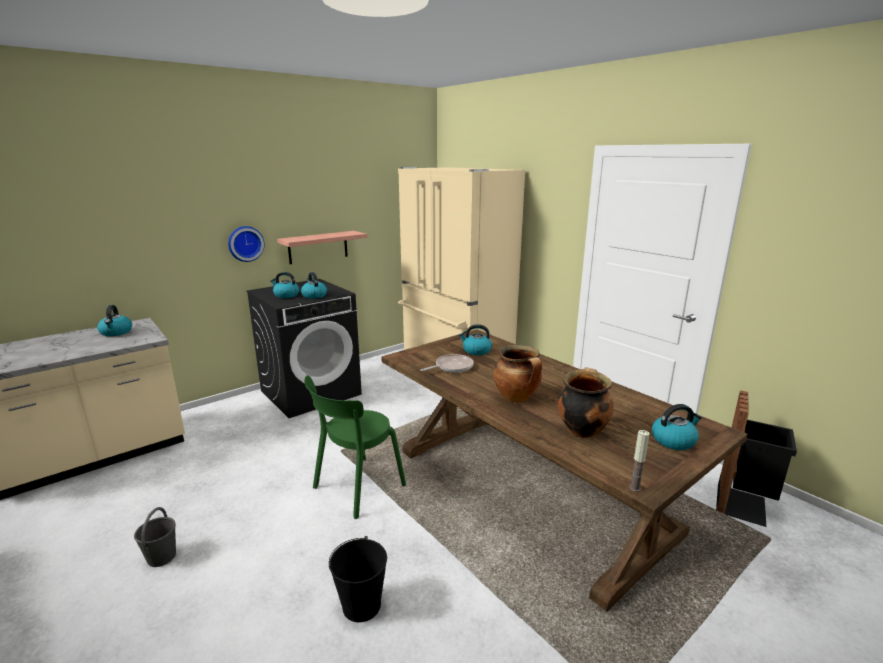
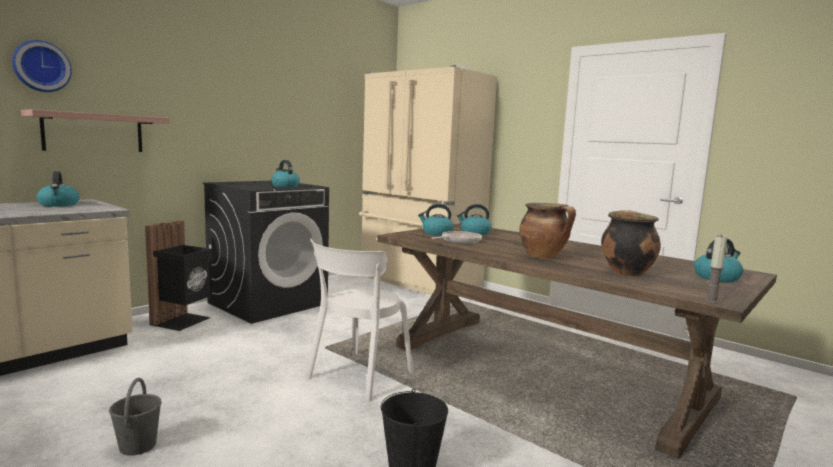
camera: 10 degrees left, 10 degrees down
wall clock [228,226,265,262] -> wall clock moved to [12,40,72,92]
kettle [270,272,299,298] -> kettle moved to [418,204,454,236]
shelf [277,231,368,264] -> shelf moved to [21,109,170,152]
green chair [304,375,406,519] -> white chair [306,239,413,402]
black trash can [716,390,797,527] -> black trash can moved to [145,220,212,331]

